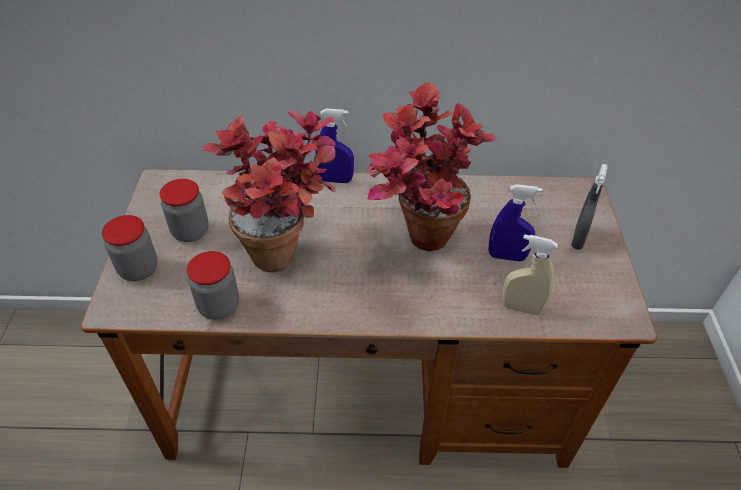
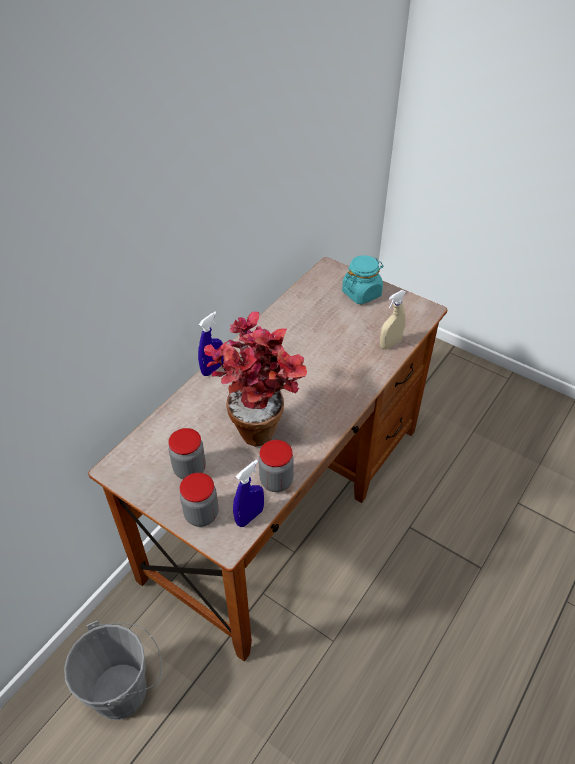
camera: 55 degrees left, 0 degrees up
potted plant [367,82,497,252] -> none
blue spray bottle [489,184,543,261] -> blue spray bottle moved to [233,460,264,527]
grey spray bottle [571,164,608,250] -> turquoise jar [342,255,383,304]
none -> grey bucket [64,621,162,720]

